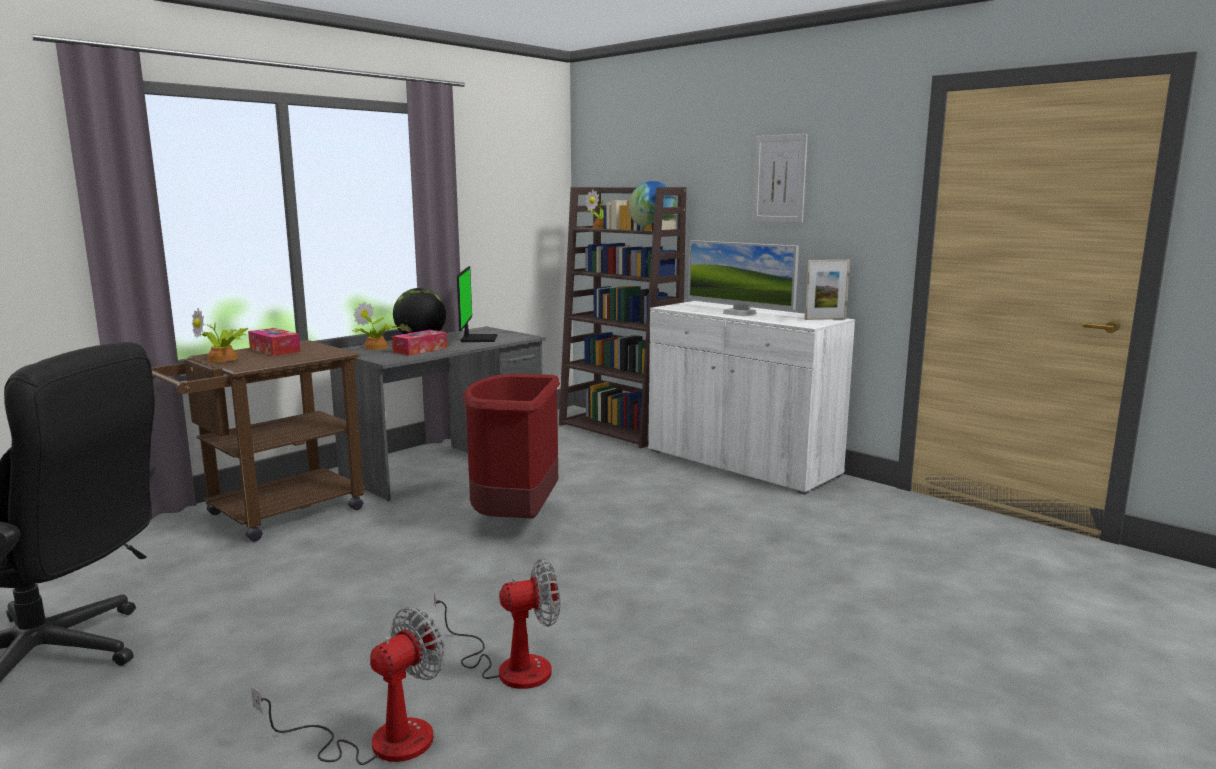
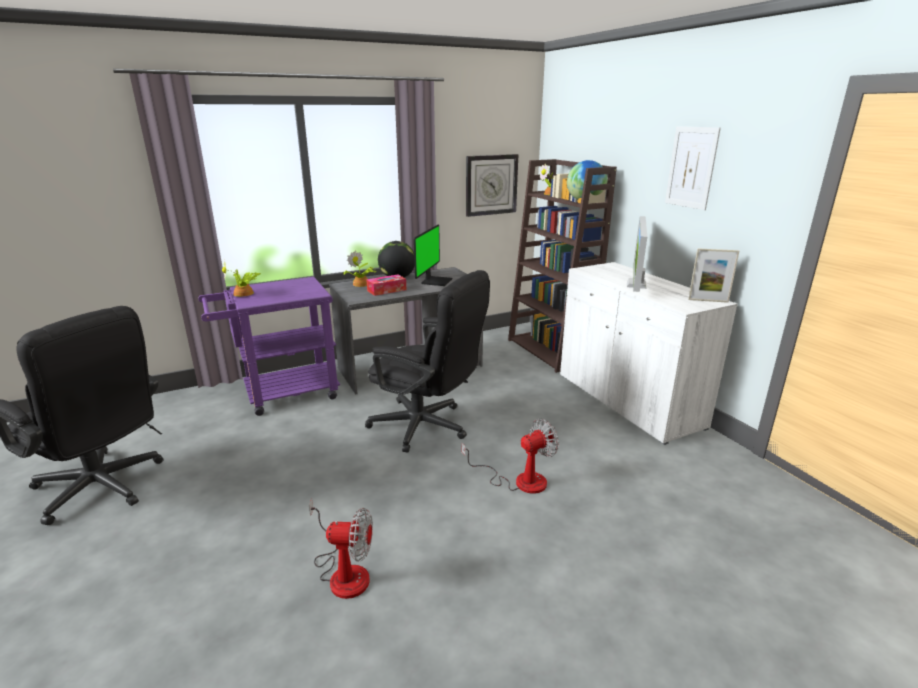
camera: 20 degrees right, 10 degrees up
brown cart [151,340,366,542] -> purple cart [198,277,340,416]
tissue box [248,328,301,356] -> none
fan [251,608,445,765] -> fan moved to [461,419,559,494]
red trash can [463,374,560,519] -> black office chair [365,270,490,453]
monitor [688,240,799,316] -> monitor turned 45 degrees clockwise [627,216,647,292]
none -> wall clock [466,154,519,217]

